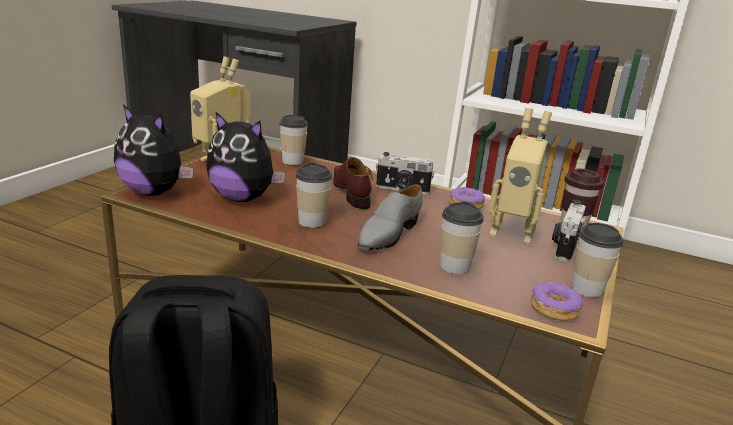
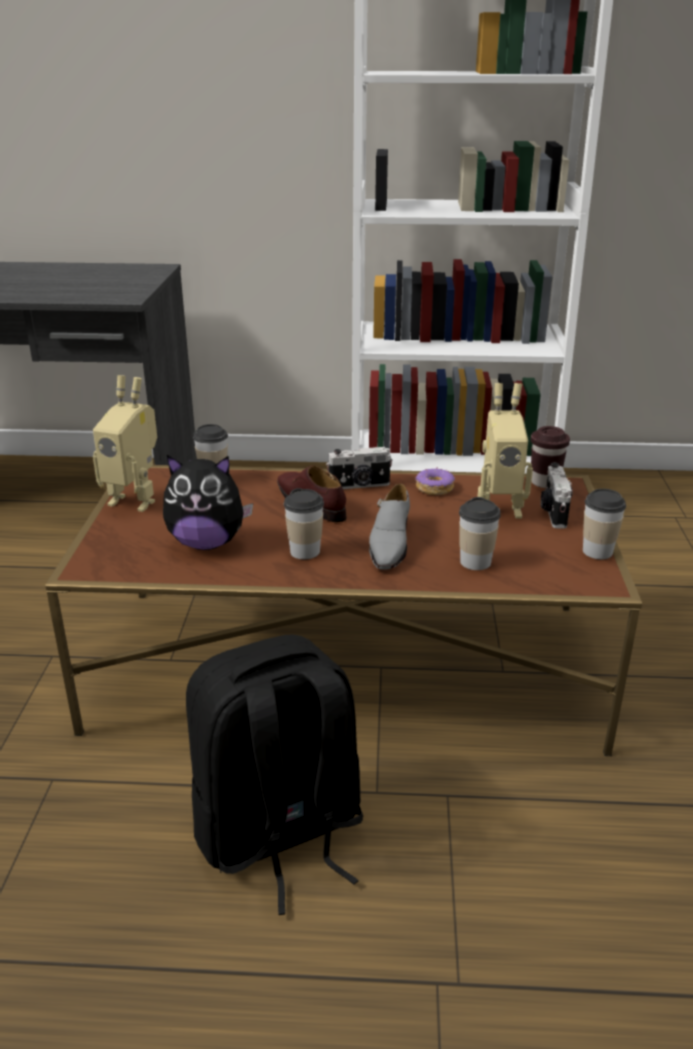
camera: 20 degrees left, 5 degrees up
plush toy [114,104,193,196] -> none
donut [531,282,584,321] -> none

